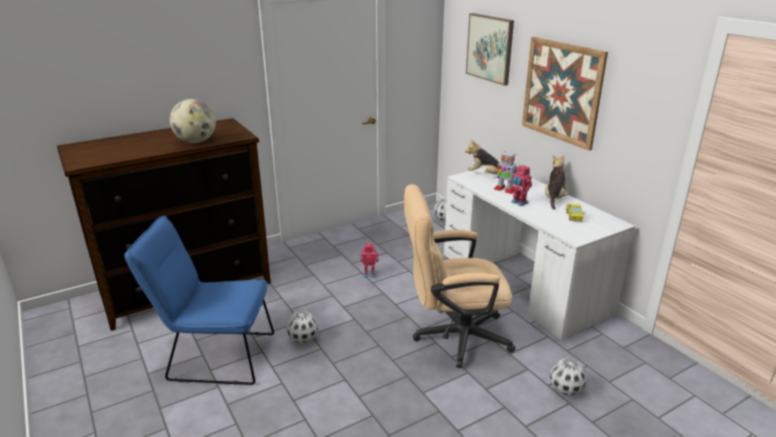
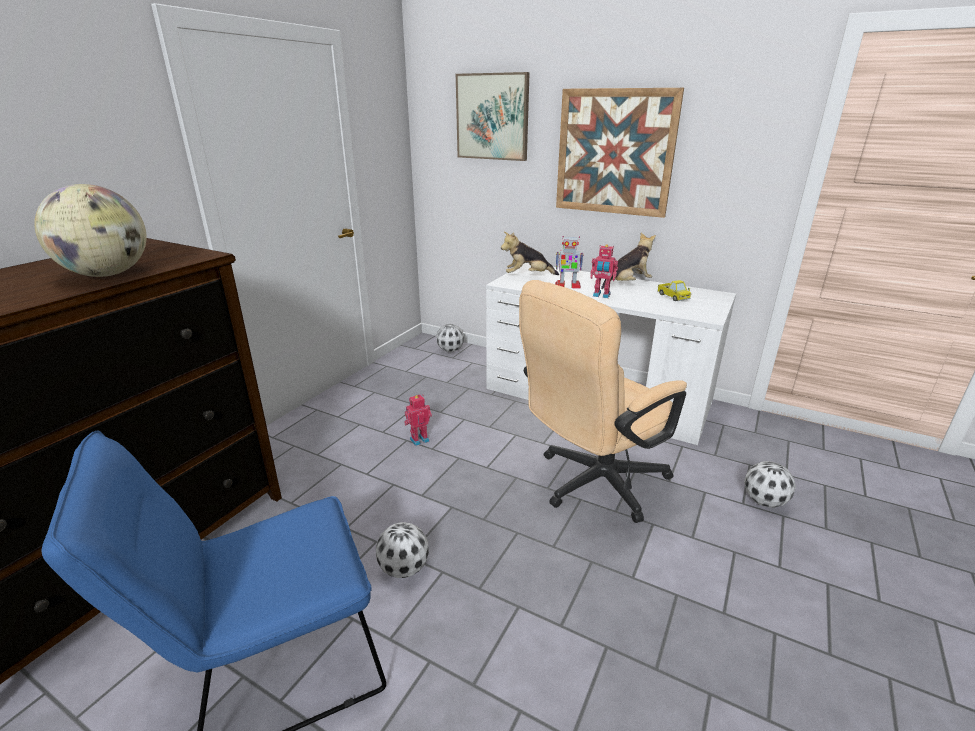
camera: 30 degrees left, 0 degrees up
plush toy [545,155,569,210] -> plush toy turned 75 degrees clockwise [601,232,656,289]

